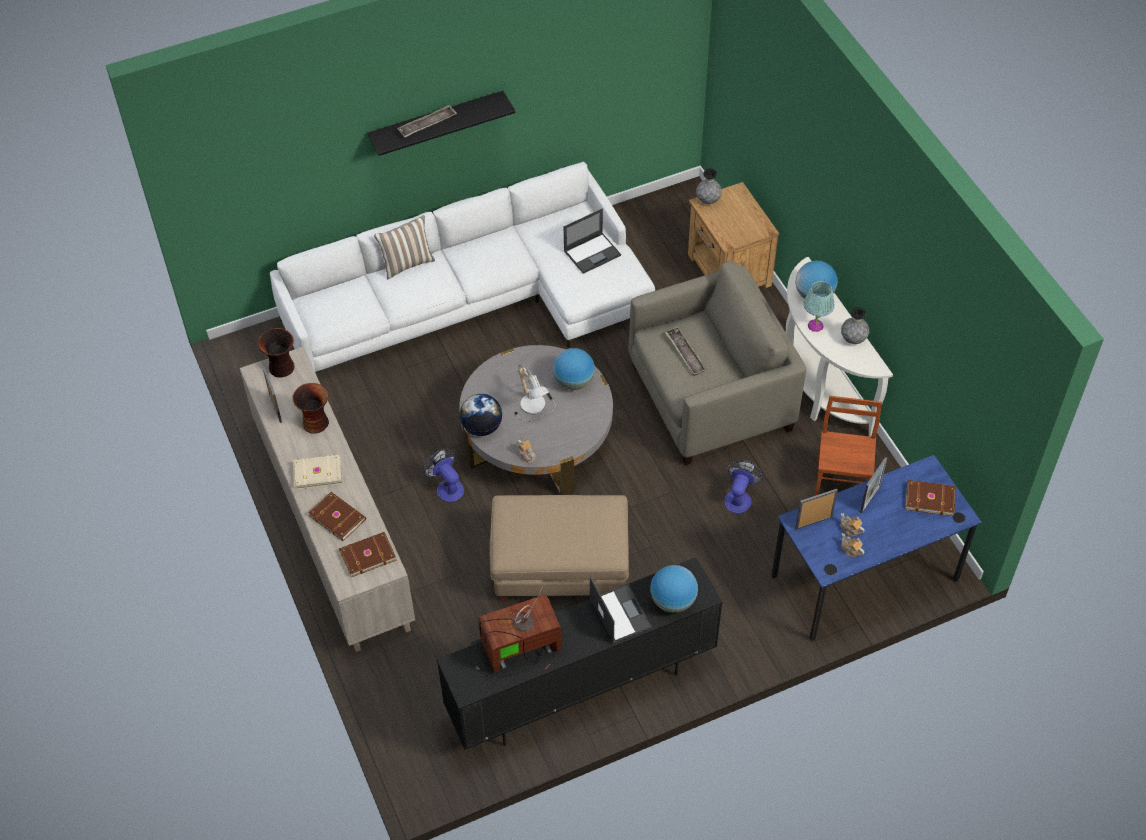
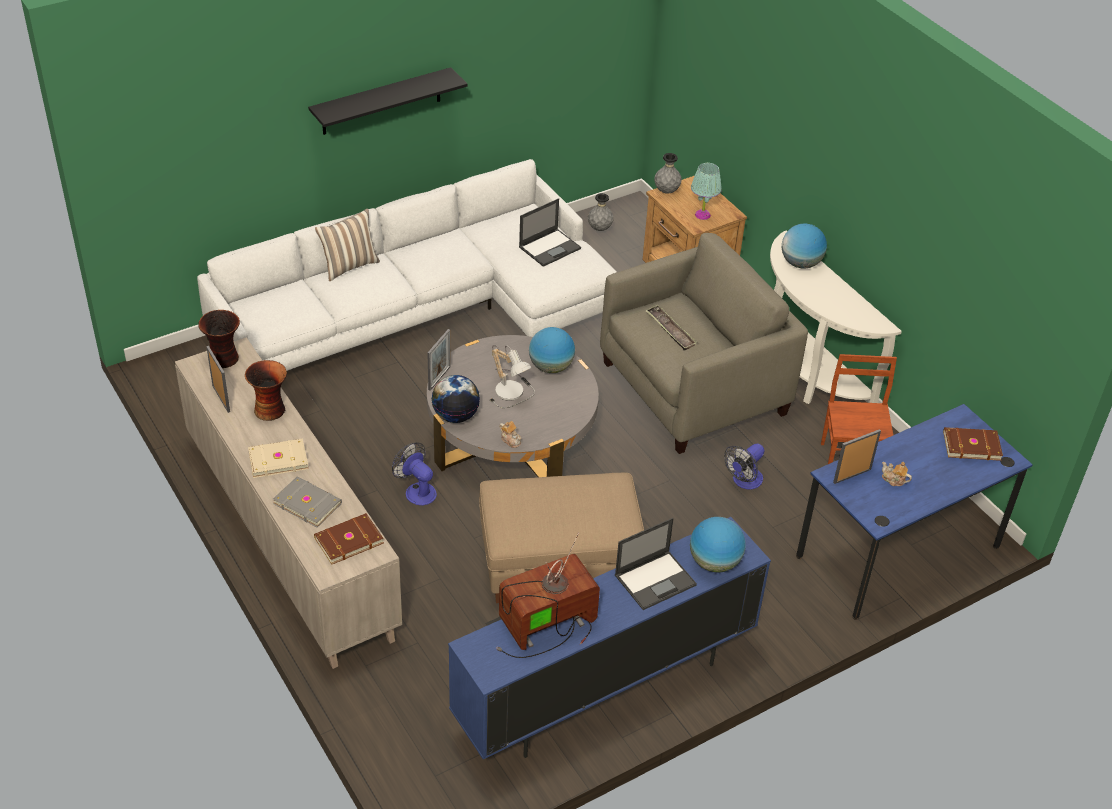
camera: 10 degrees left, 10 degrees down
brown book [308,492,366,541] -> grey book [273,476,342,527]
tray [397,105,457,137] -> none
black tv stand [437,557,723,750] -> blue tv stand [448,517,771,759]
laptop [589,577,652,644] -> laptop turned 90 degrees clockwise [615,518,697,610]
fan [725,459,763,514] -> fan turned 150 degrees counterclockwise [724,444,764,489]
turquoise table lamp [804,281,834,332] -> turquoise table lamp moved to [691,163,722,220]
grey vase [841,307,869,344] -> grey vase moved to [588,193,614,231]
teapot [841,533,864,557] -> none
picture frame [860,457,887,513] -> picture frame moved to [427,329,451,391]

